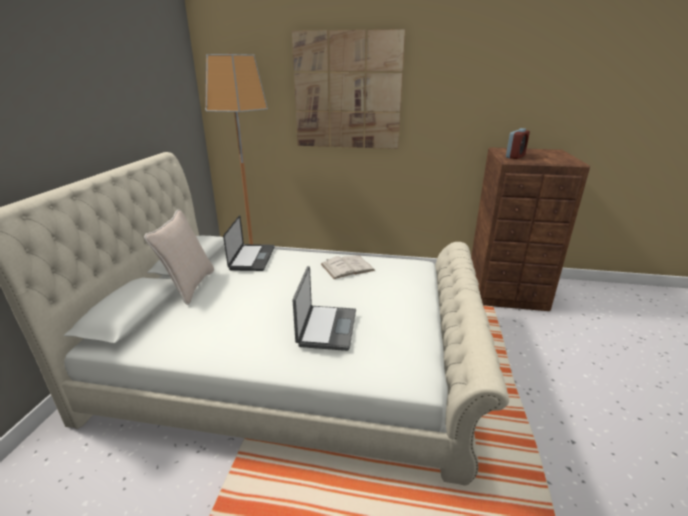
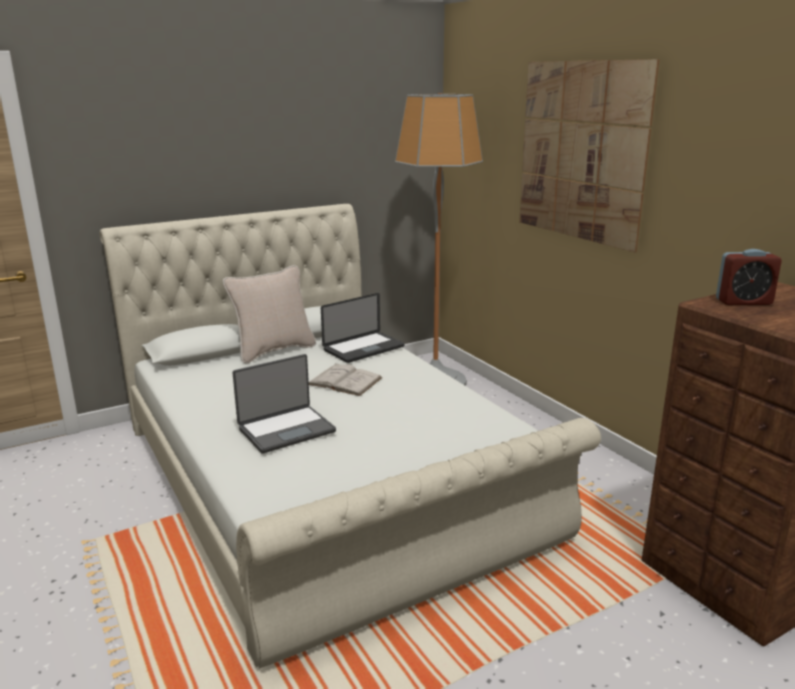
camera: 50 degrees right, 5 degrees down
white book [321,255,375,279] -> white book moved to [309,363,382,396]

